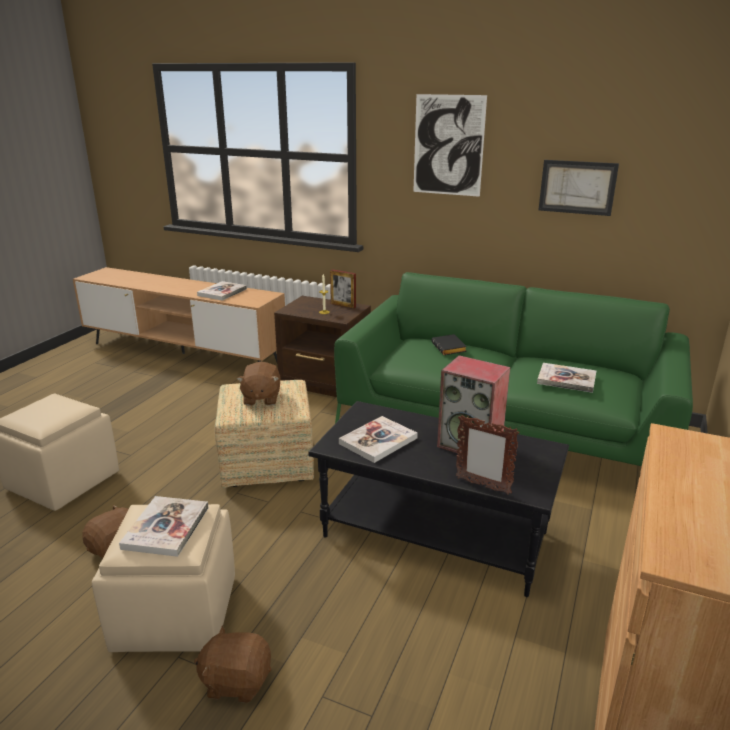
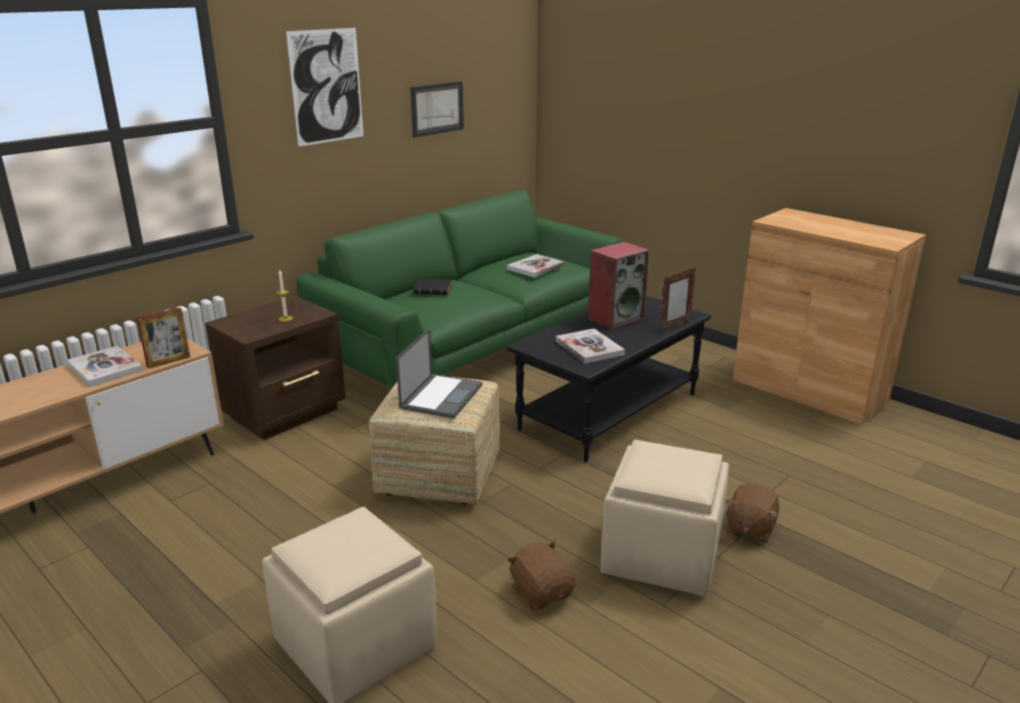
camera: 70 degrees left, 0 degrees up
book [119,496,209,557] -> none
brown plush toy [237,362,280,406] -> laptop [396,328,482,418]
picture frame [330,269,356,308] -> picture frame moved to [137,308,190,369]

